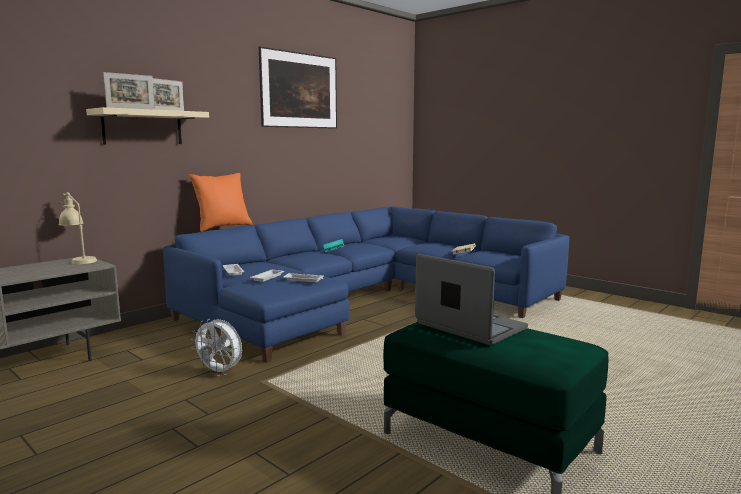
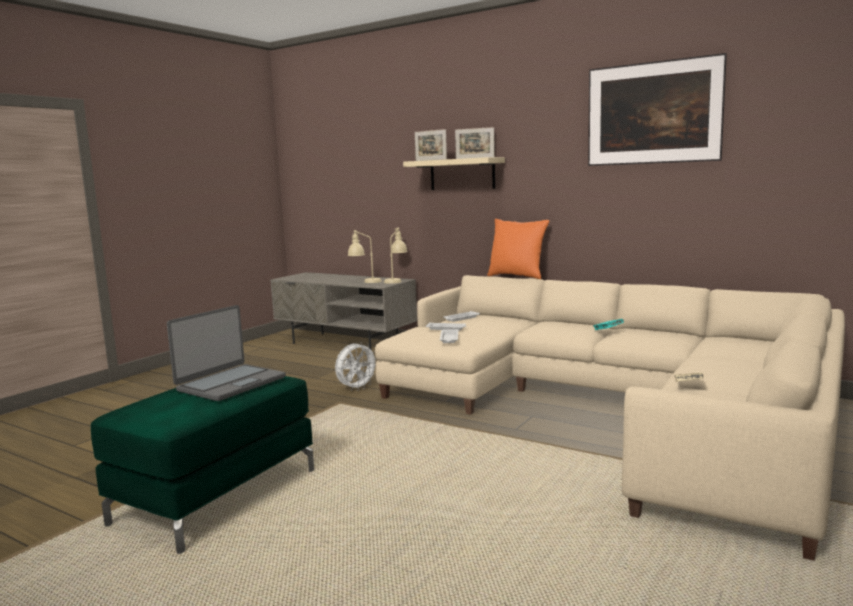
camera: 80 degrees right, 0 degrees up
blue sofa [163,206,570,363] -> beige sofa [375,275,845,561]
white fan [191,319,242,376] -> white fan turned 150 degrees counterclockwise [335,342,376,391]
none -> beige table lamp [348,230,382,283]

